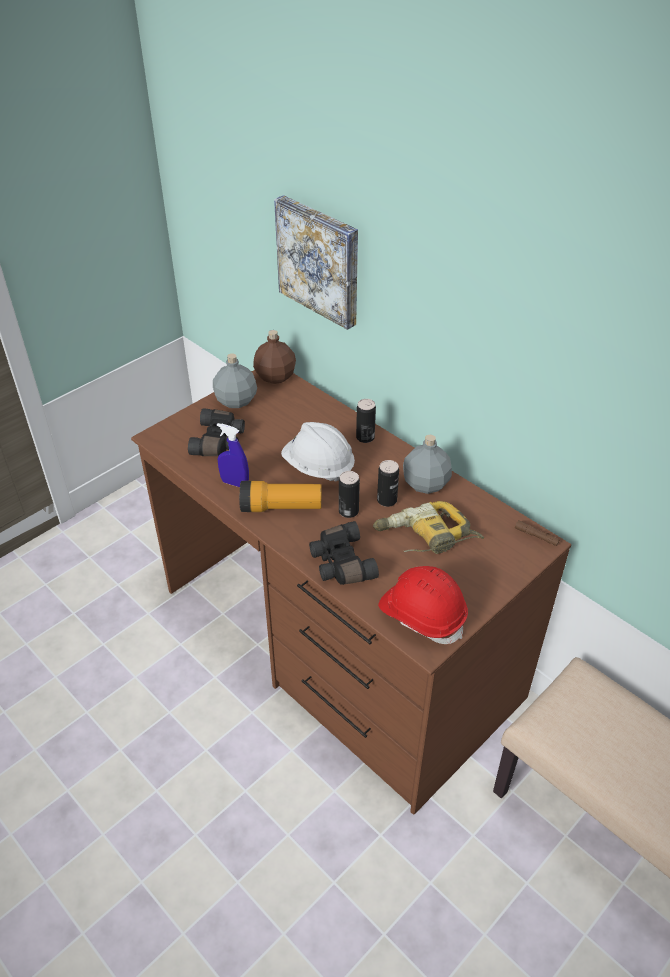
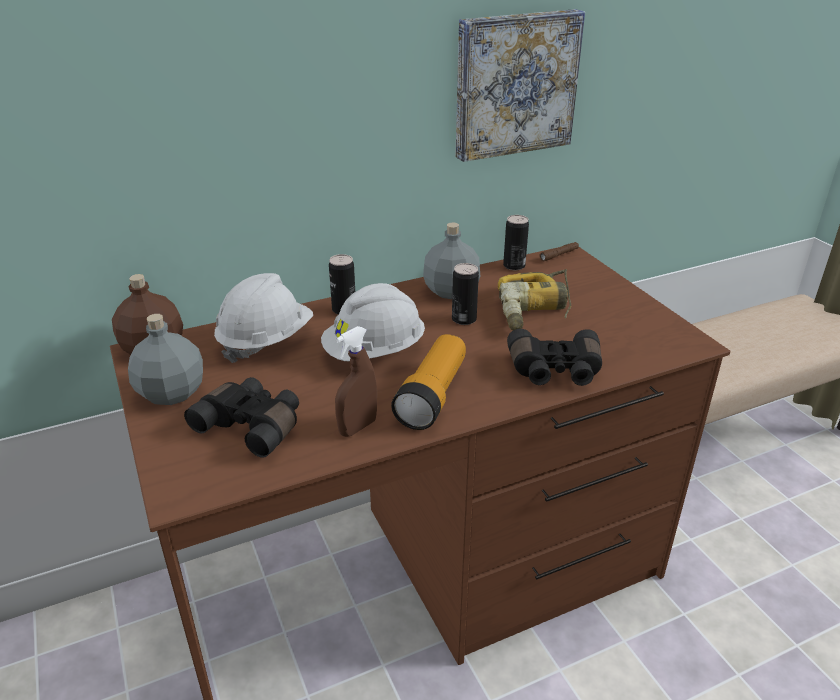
camera: 70 degrees left, 10 degrees down
blue spray bottle [217,423,249,487] -> brown spray bottle [335,326,377,437]
picture [274,195,358,330] -> picture moved to [455,9,585,162]
can [339,471,360,518] -> can moved to [503,215,529,270]
red hard hat [378,566,468,644] -> none
none -> white hard hat [214,273,313,363]

